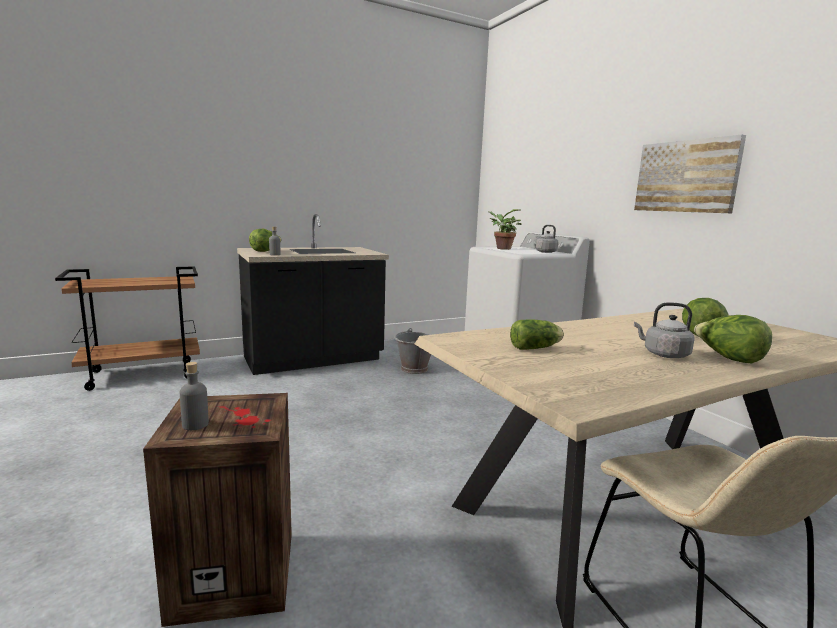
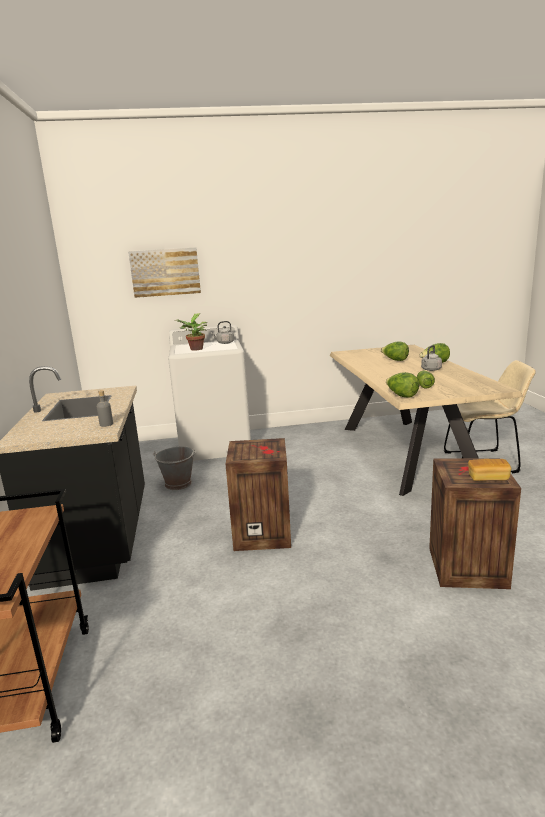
camera: 70 degrees left, 5 degrees up
grey bottle [180,362,209,430] -> bread [468,459,511,481]
lettuce [249,228,282,252] -> lettuce moved to [386,372,419,398]
picture [634,135,746,213] -> picture moved to [128,247,201,298]
none -> crate [226,438,291,551]

